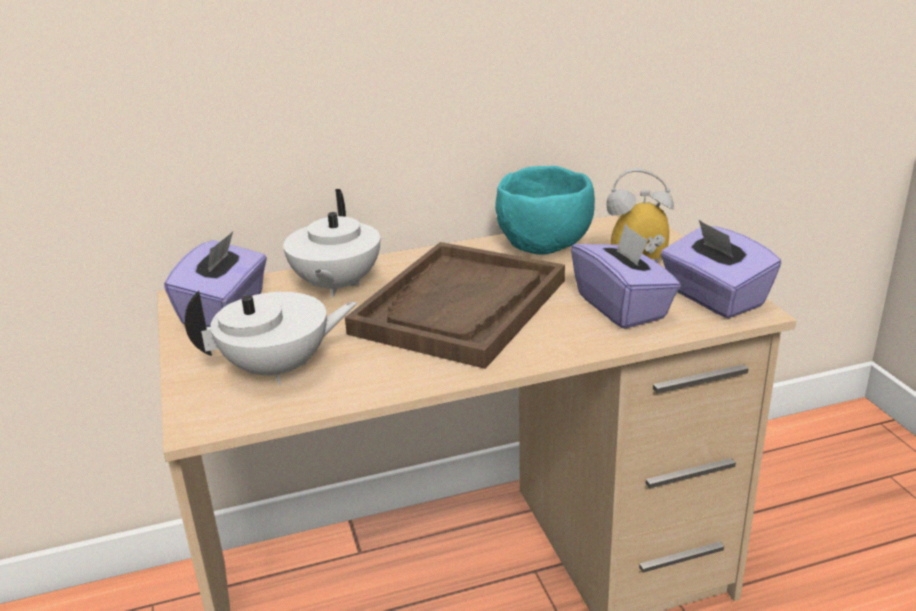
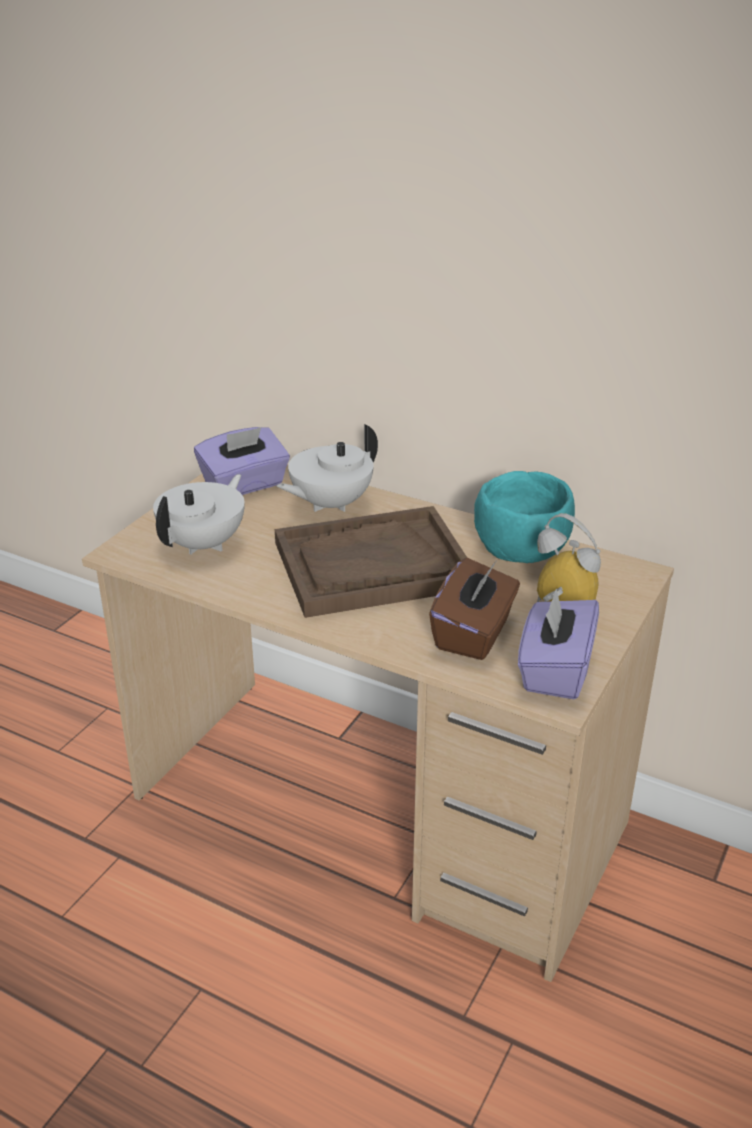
camera: 45 degrees right, 5 degrees up
white teapot [185,291,357,385] -> white teapot turned 90 degrees counterclockwise [153,474,245,554]
purple tissue box [571,223,681,329] -> brown tissue box [429,558,520,660]

